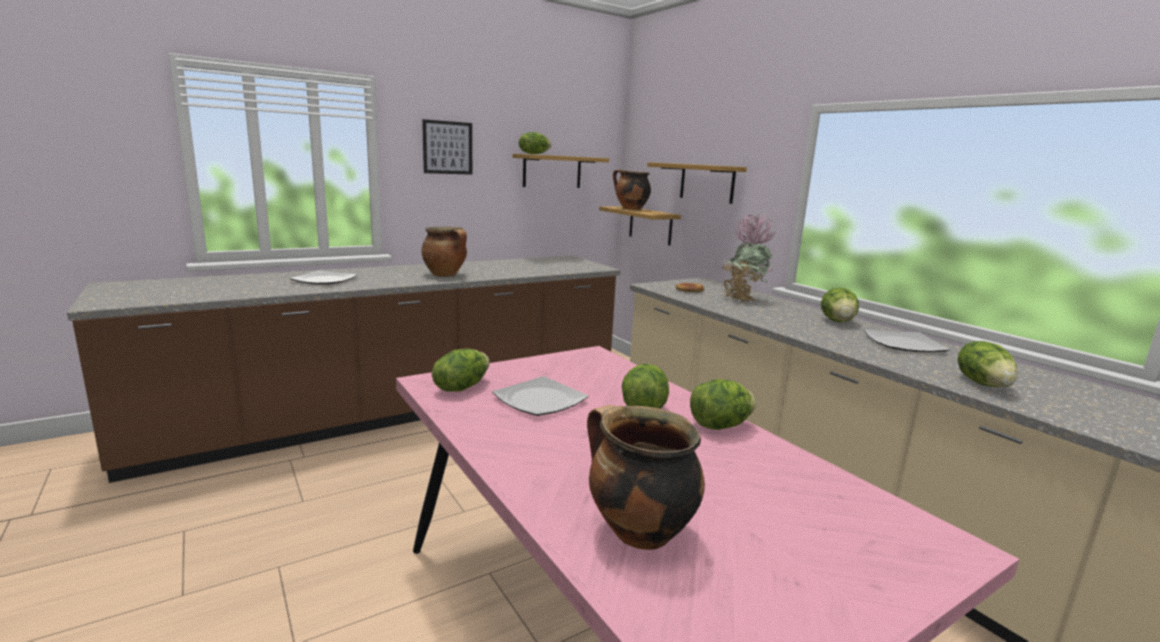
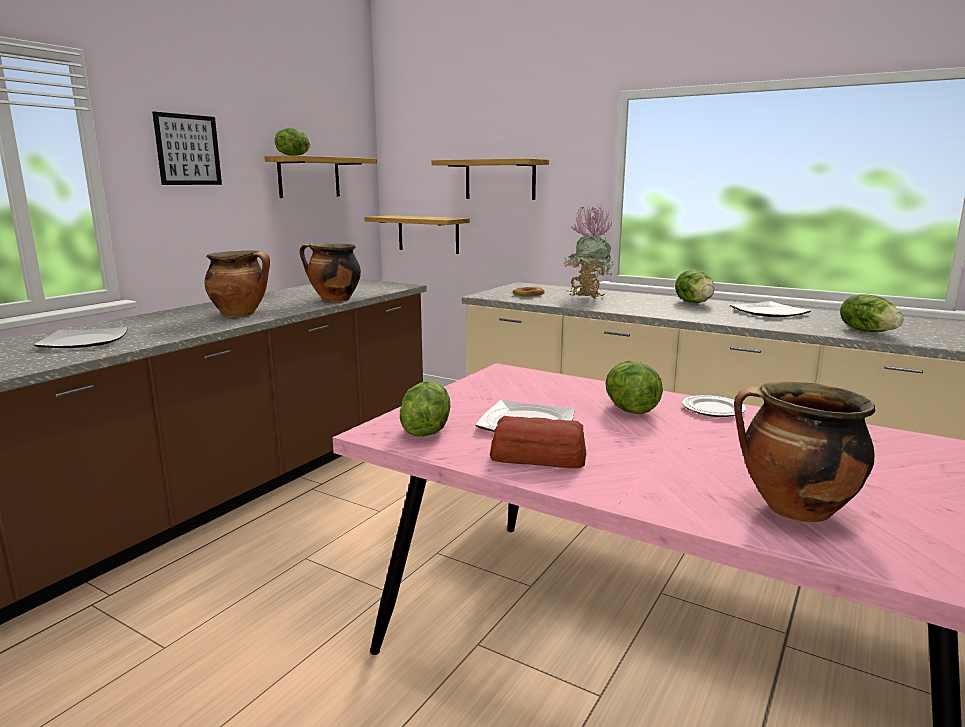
camera: 25 degrees left, 0 degrees up
cooking pot [613,169,651,210] -> cooking pot moved to [299,243,361,302]
lettuce [690,379,756,430] -> plate [682,395,746,417]
none -> bread [490,416,586,468]

